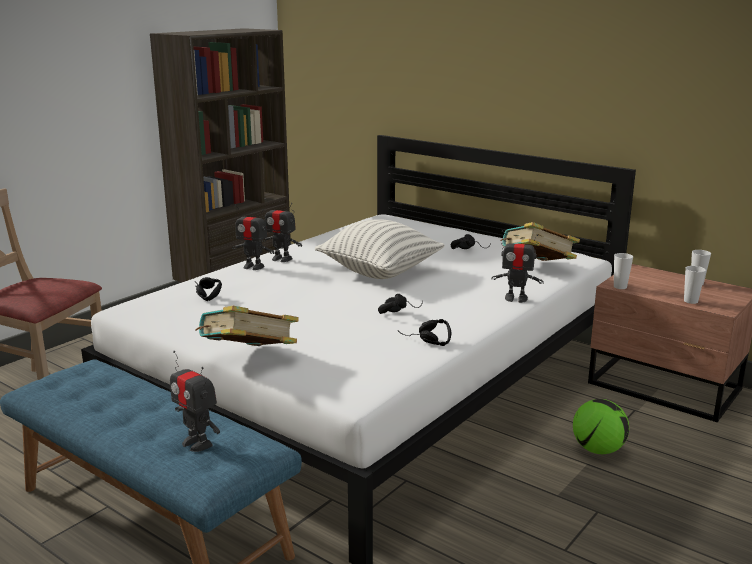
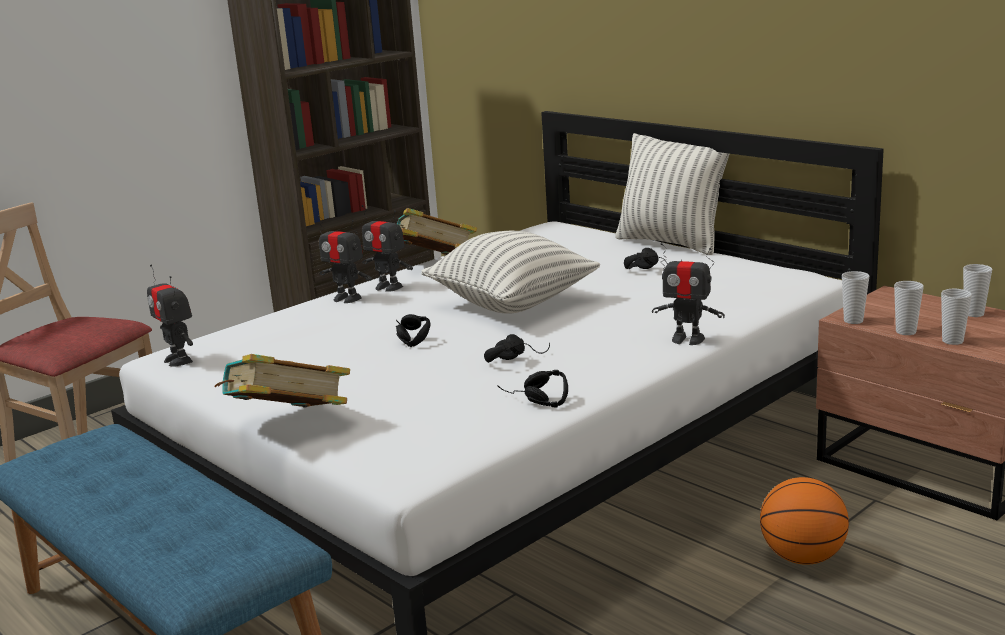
camera: 10 degrees right, 0 degrees up
toy robot [170,351,220,452] -> toy robot moved to [147,265,193,367]
black headphones [195,277,222,301] -> black headphones moved to [396,314,431,347]
book [500,222,580,261] -> book moved to [397,208,477,255]
football [573,399,629,454] -> basketball [760,477,849,565]
none -> pillow [615,133,729,255]
none -> cup [894,281,924,335]

